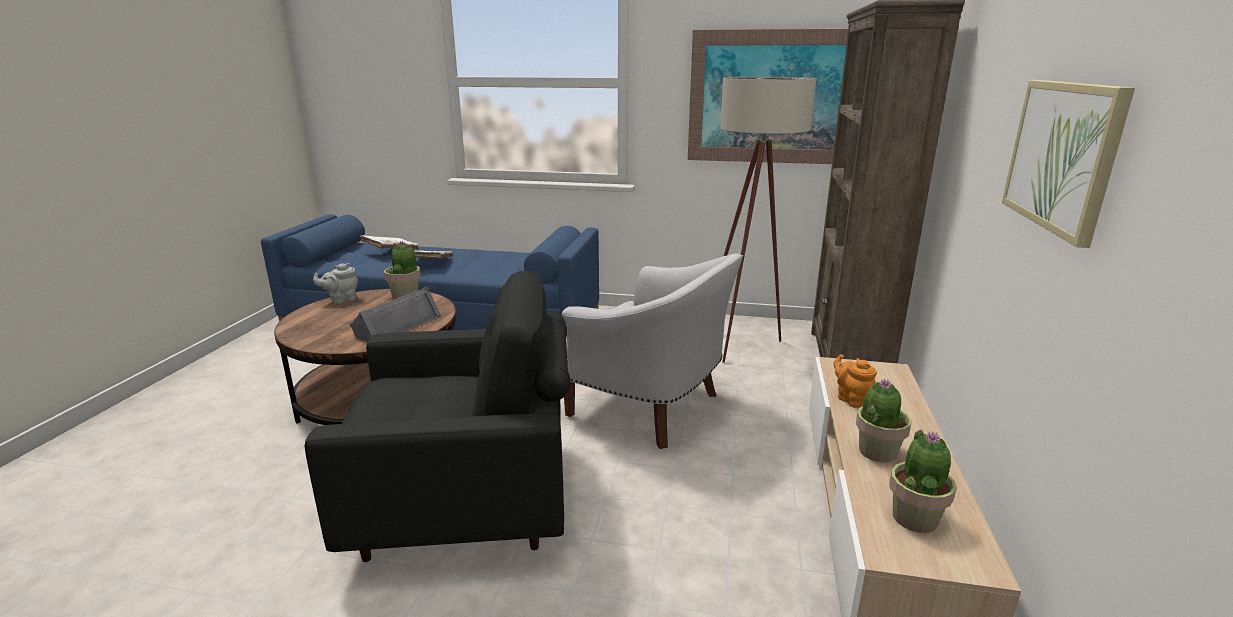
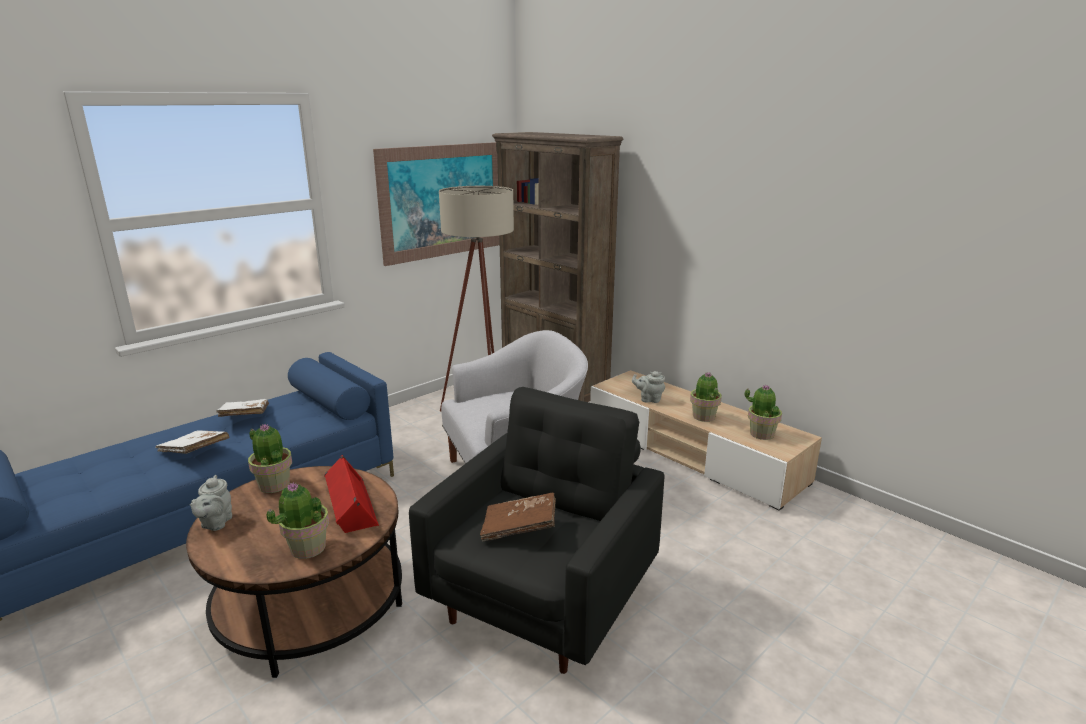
camera: 55 degrees left, 0 degrees up
grey speaker [350,286,442,342] -> red speaker [324,455,379,533]
white book [360,235,418,249] -> white book moved to [216,399,269,417]
orange teapot [834,354,877,408] -> grey teapot [632,371,665,403]
picture [1002,80,1135,248] -> none
none -> potted plant [267,482,329,559]
none -> brown book [480,492,556,542]

